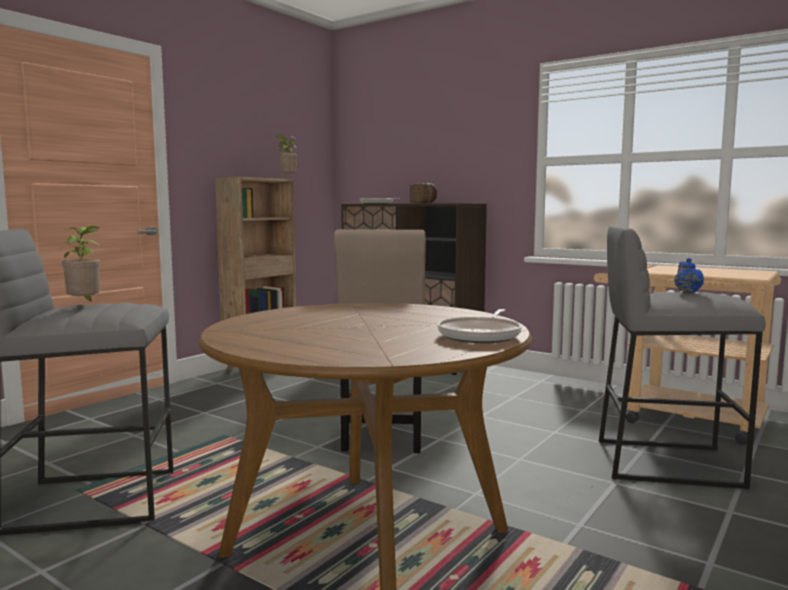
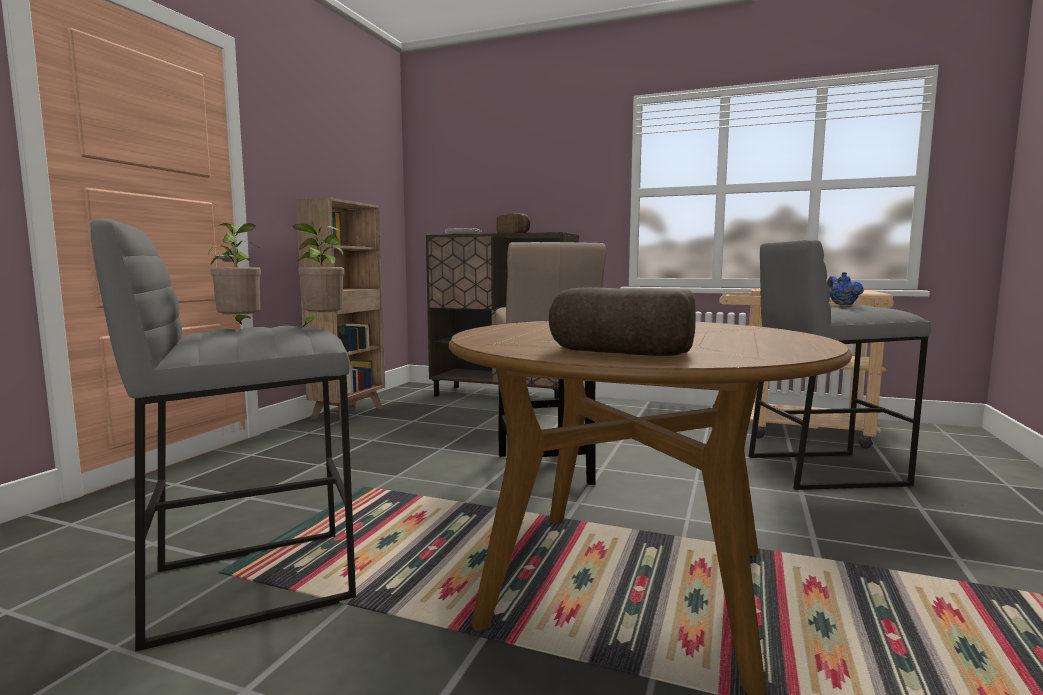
camera: 15 degrees left, 0 degrees up
potted plant [276,135,297,177] -> potted plant moved to [292,224,344,327]
frying pan [437,309,522,343] -> none
none -> bread [549,287,696,356]

